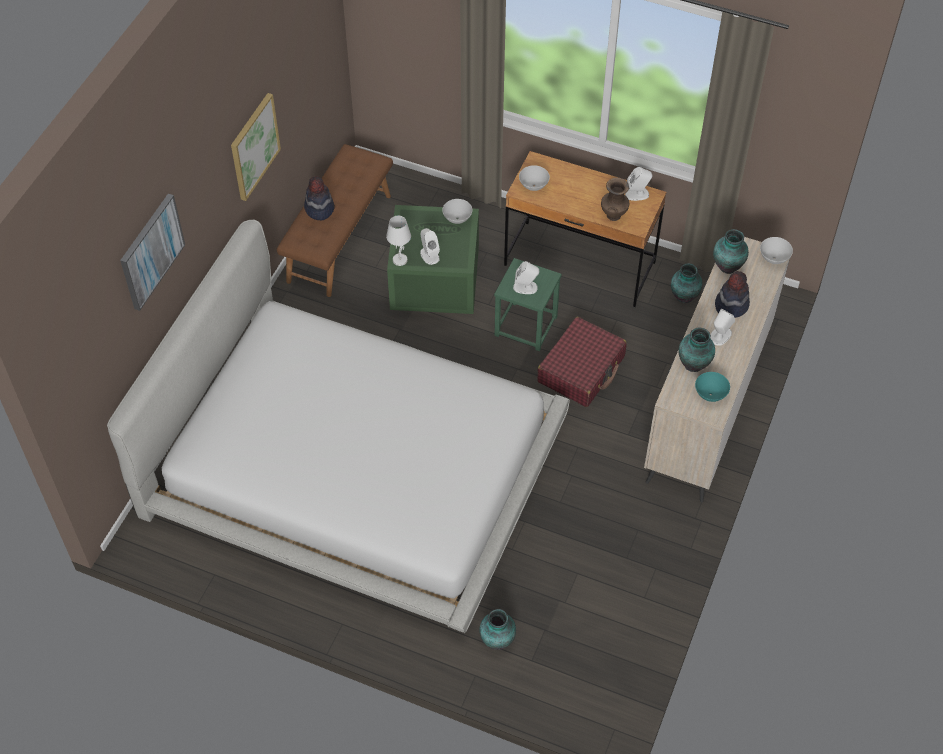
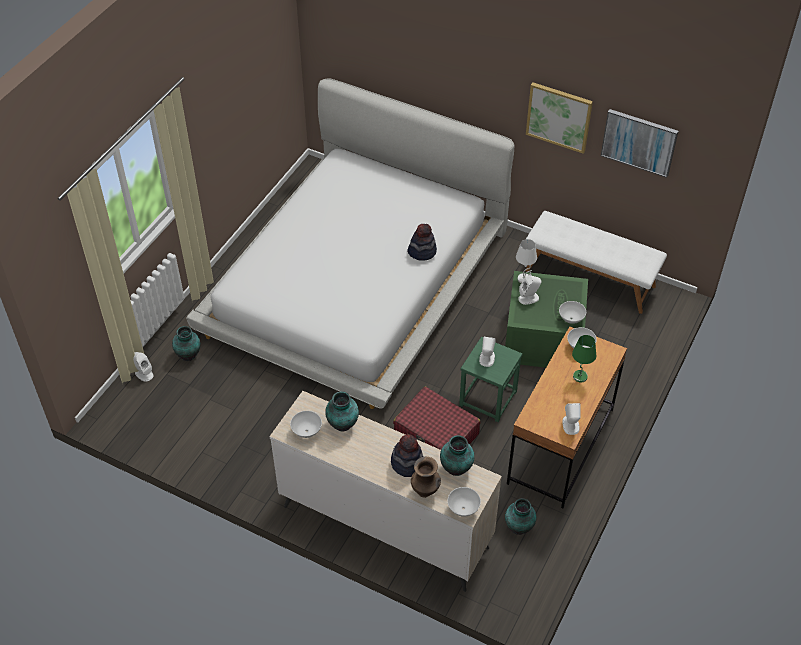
camera: 95 degrees right, 5 degrees down
picture [120,194,185,311] -> picture moved to [601,109,678,178]
brown bench [277,144,393,297] -> white bench [526,211,667,314]
hat [304,176,335,221] -> hat moved to [407,224,437,261]
brown vase [601,178,629,221] -> brown vase moved to [411,457,441,498]
turquoise bowl [695,372,730,402] -> white bowl [290,411,322,438]
white speaker [710,308,735,346] -> white speaker moved to [133,352,154,382]
none -> green table lamp [572,335,596,382]

